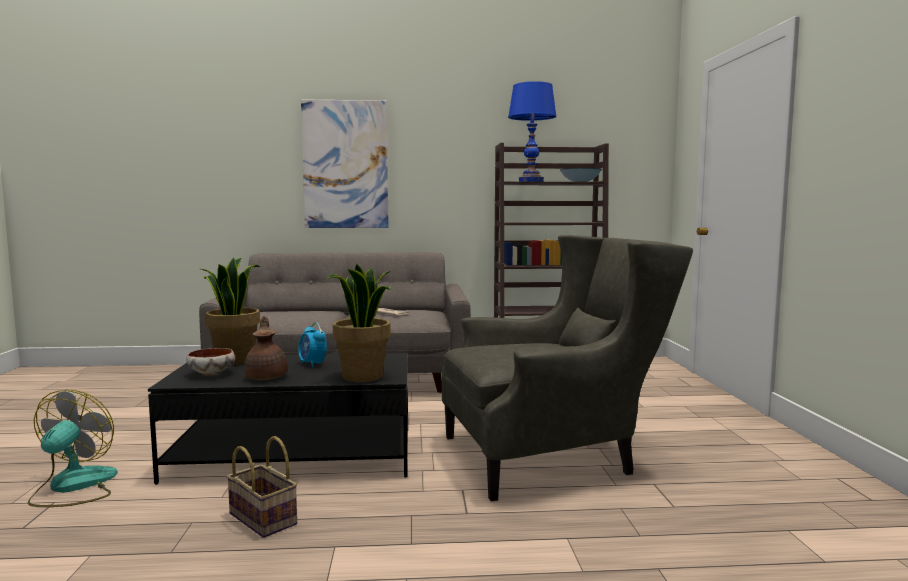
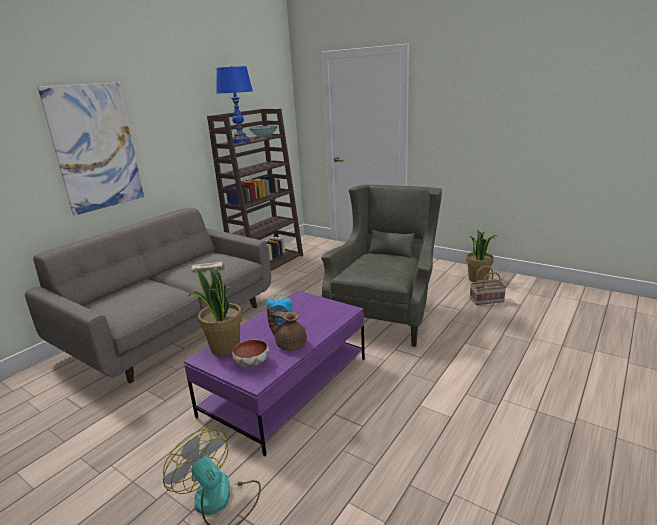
camera: 50 degrees left, 15 degrees up
black coffee table [148,353,408,485] -> purple coffee table [184,291,365,456]
basket [226,436,297,538] -> basket moved to [470,266,506,305]
potted plant [328,264,391,382] -> potted plant moved to [466,229,497,282]

